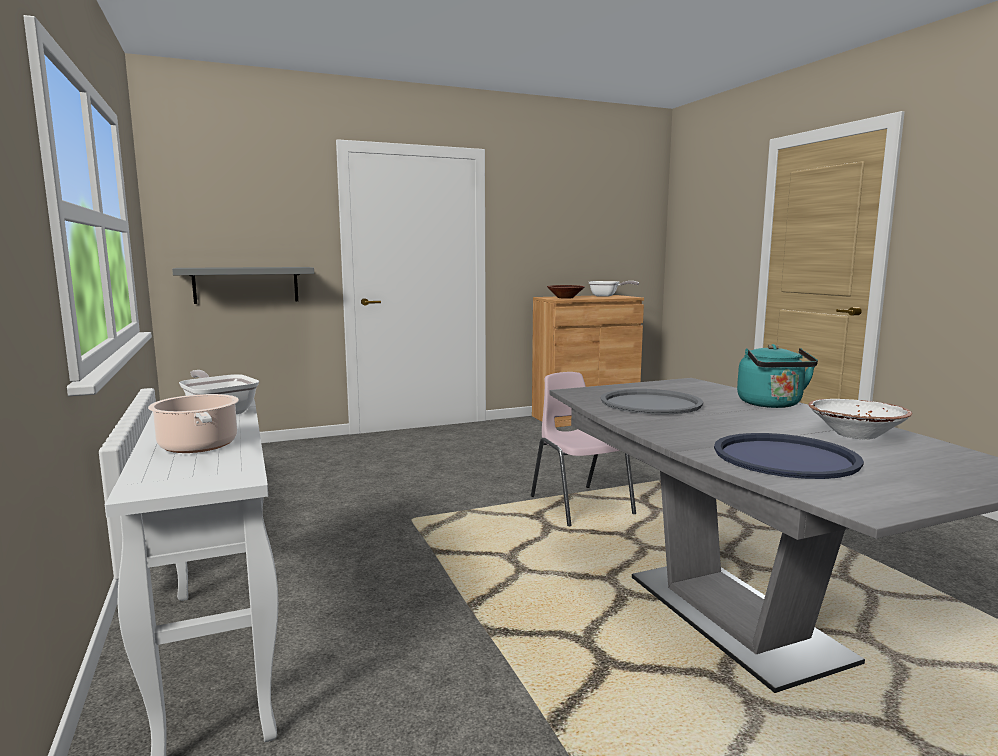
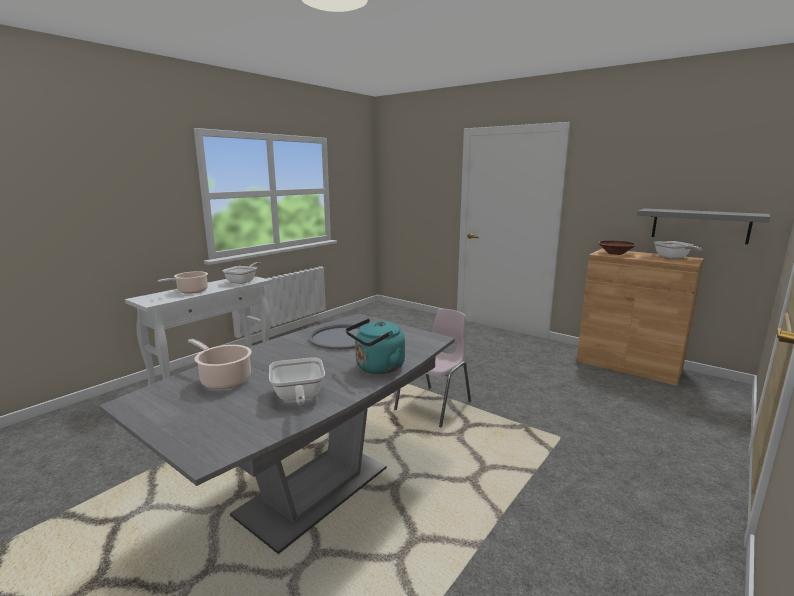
camera: 60 degrees right, 5 degrees up
grey shelf [172,267,314,304] -> grey shelf moved to [637,208,770,244]
blue tray [714,433,864,479] -> cooking pot [188,339,252,389]
white bowl [808,399,912,439] -> frying pan [269,357,325,405]

